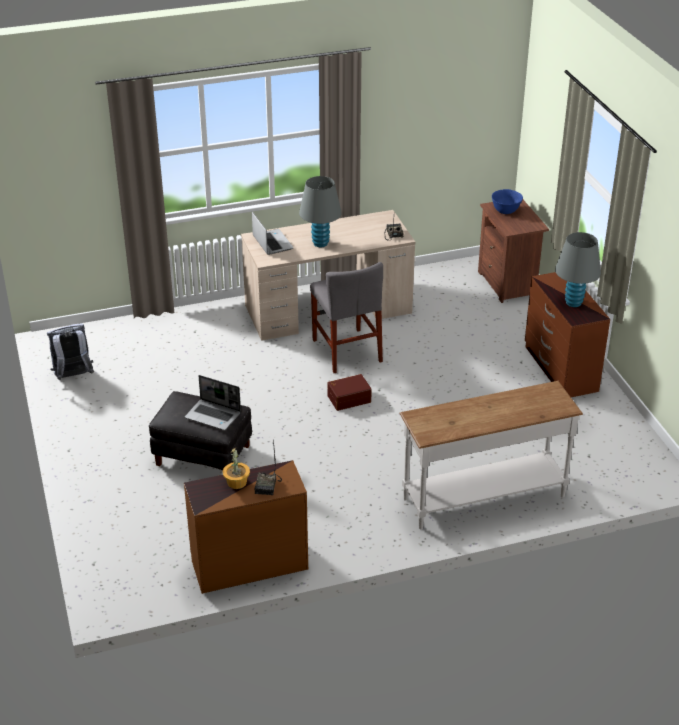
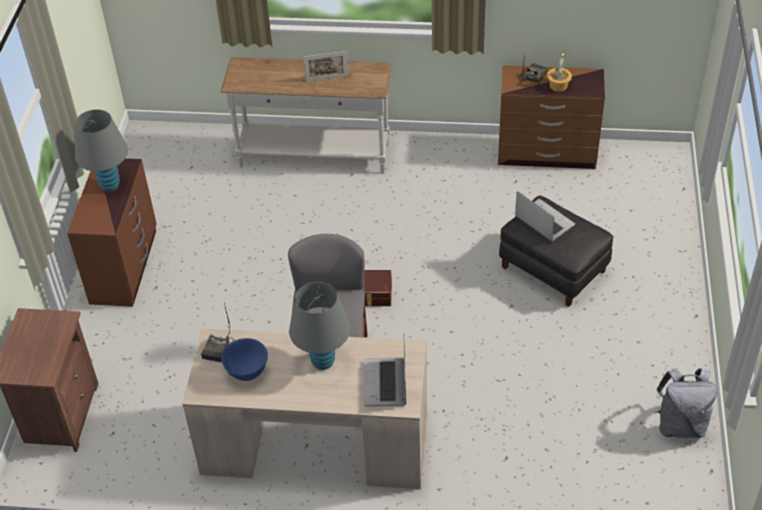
camera: 155 degrees left, 10 degrees up
blue bowl [492,189,523,214] -> blue bowl moved to [221,338,268,381]
none -> picture frame [303,51,349,82]

